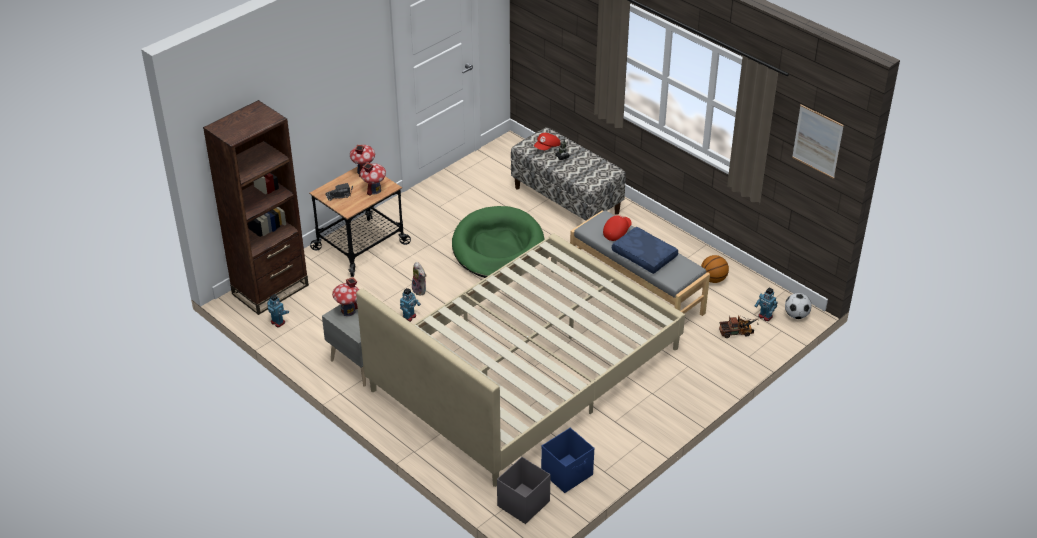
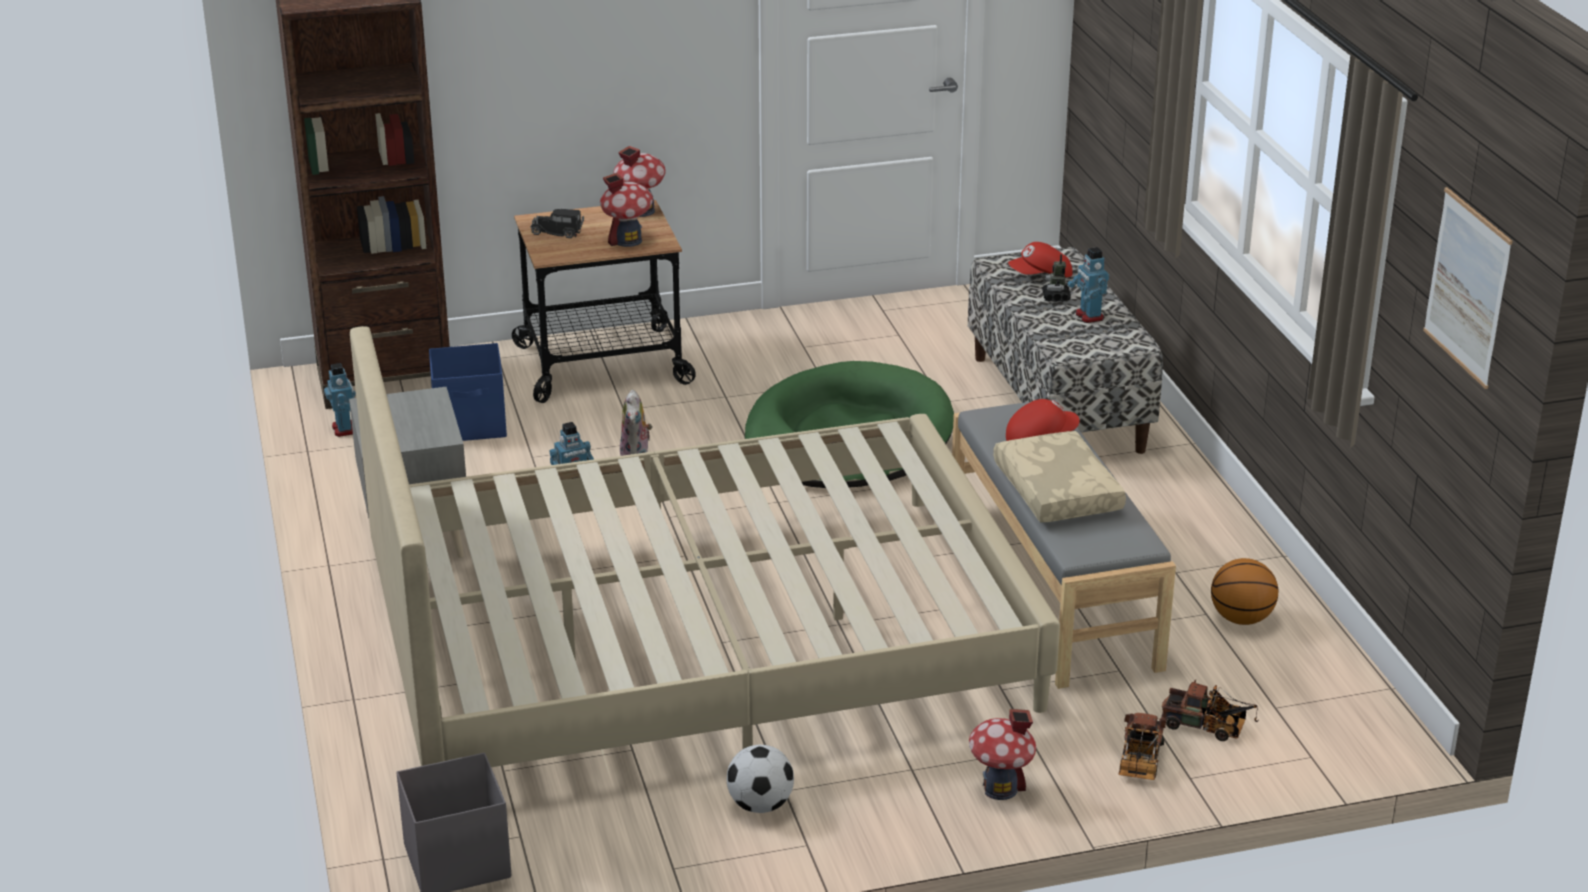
camera: 30 degrees right, 10 degrees down
toy house [332,277,359,316] -> toy house moved to [969,709,1036,800]
blue storage box [541,428,594,493] -> blue storage box moved to [429,343,507,441]
blue pillow [612,227,678,274] -> beige pillow [993,431,1126,522]
toy robot [755,288,778,321] -> toy robot moved to [1067,247,1109,323]
football [785,293,812,319] -> football moved to [727,745,794,813]
none -> toy truck [1119,713,1166,780]

